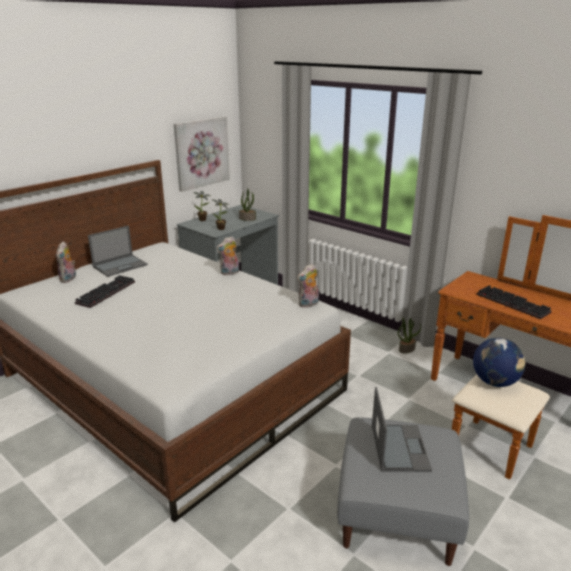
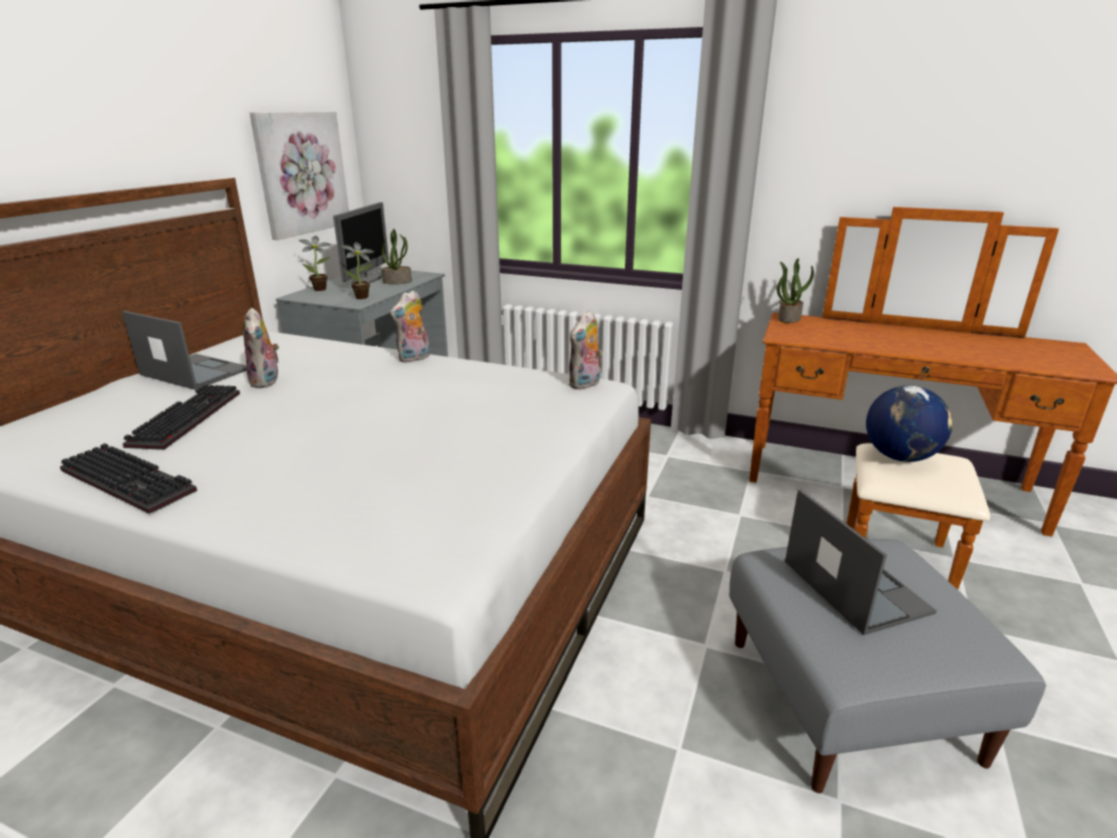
camera: 20 degrees left, 0 degrees up
plush toy [56,241,76,283] -> plush toy moved to [243,308,279,388]
laptop [88,226,148,277] -> laptop turned 90 degrees counterclockwise [122,311,247,390]
potted plant [398,317,421,353] -> potted plant moved to [777,258,814,323]
keyboard [477,285,552,319] -> keyboard moved to [60,443,197,514]
none -> monitor [333,202,389,283]

